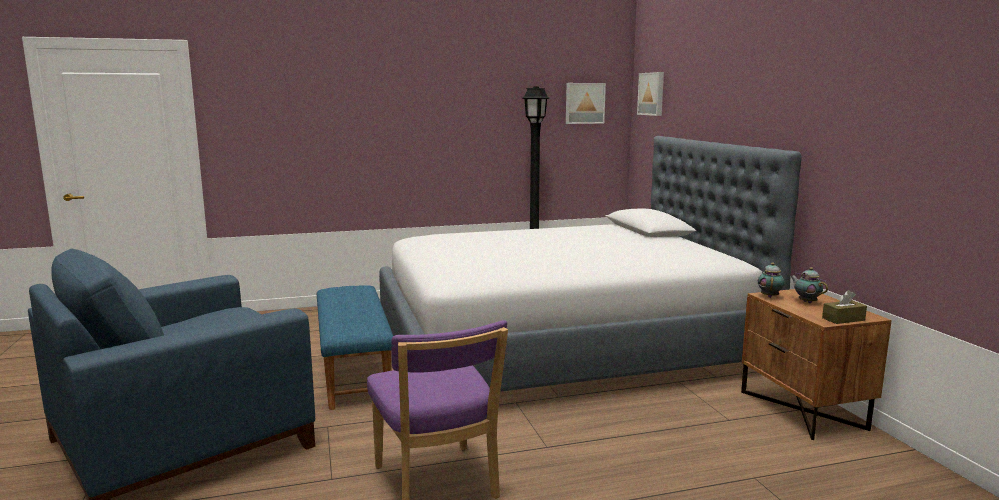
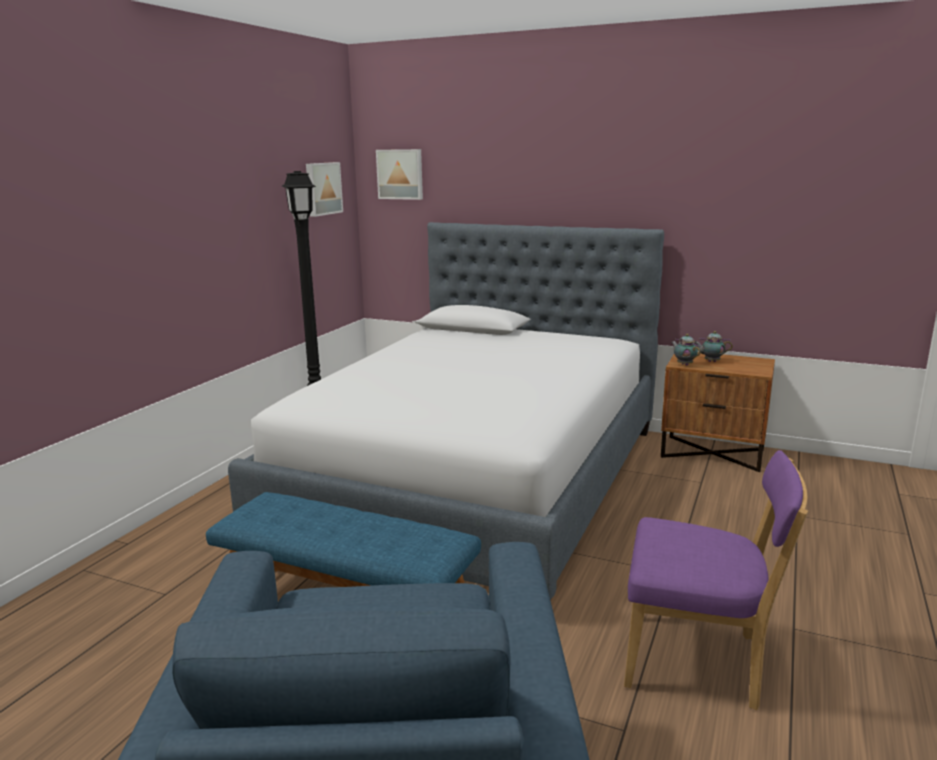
camera: 50 degrees left, 5 degrees up
brown tissue box [822,290,867,324] -> none

